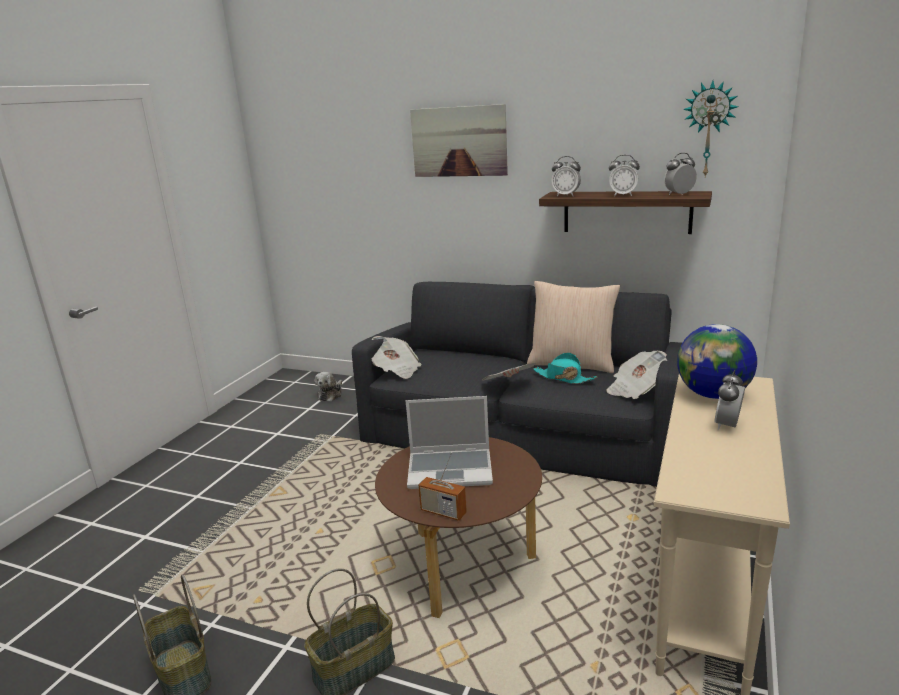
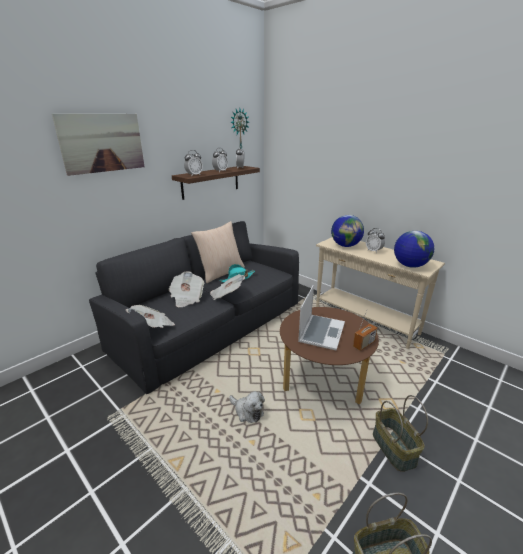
camera: 70 degrees left, 5 degrees up
plush toy [315,372,342,402] -> plush toy moved to [229,391,265,423]
newspaper [606,351,667,399] -> newspaper moved to [169,271,204,307]
none -> globe [394,231,434,268]

